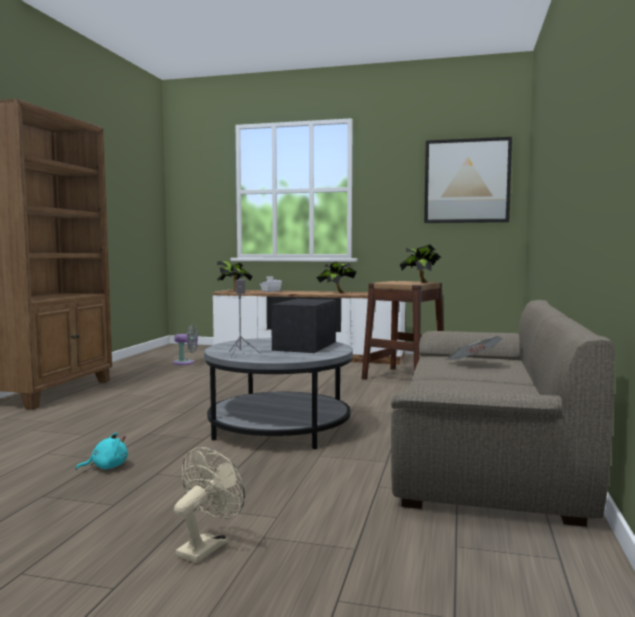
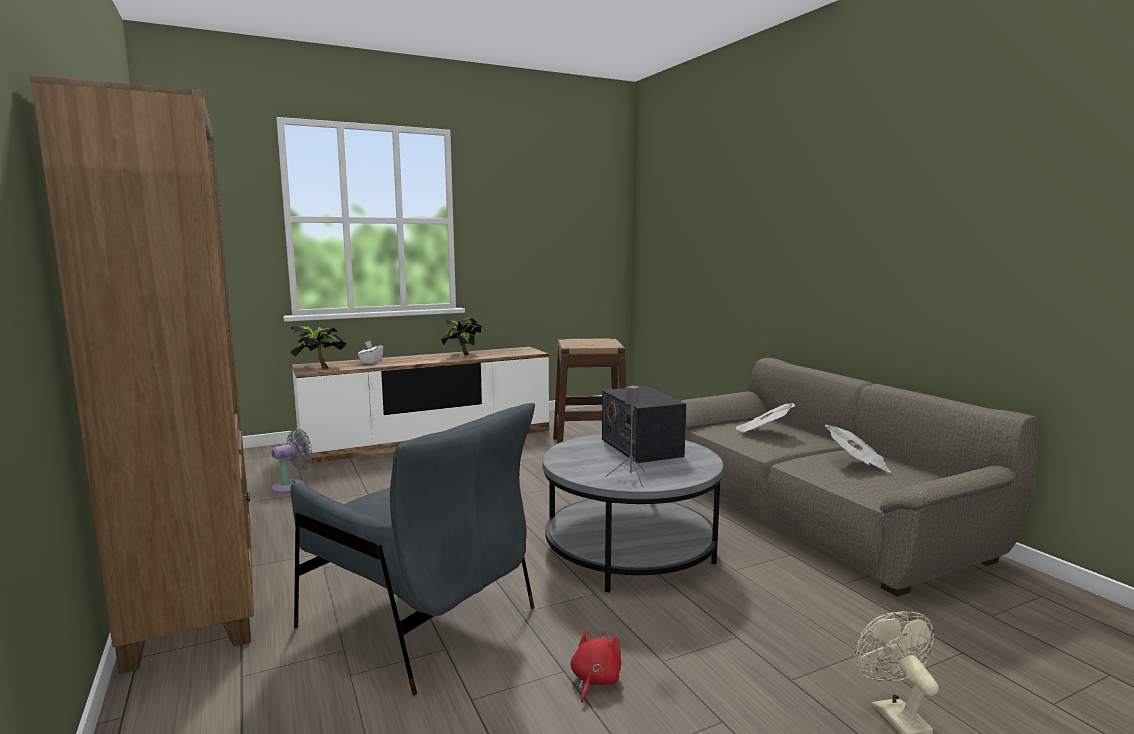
camera: 40 degrees left, 5 degrees up
turquoise plush toy [76,433,128,470] -> red plush toy [571,629,621,702]
potted plant [400,244,441,283] -> none
picture [424,137,512,223] -> none
none -> grey armchair [291,403,535,695]
none -> newspaper [825,425,892,473]

